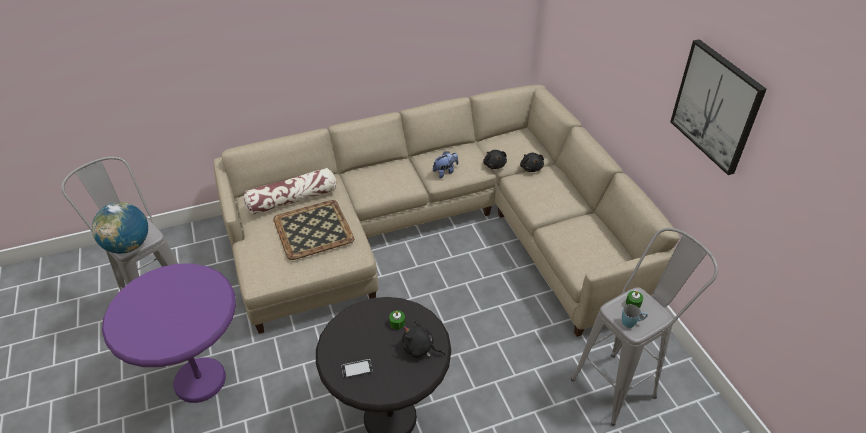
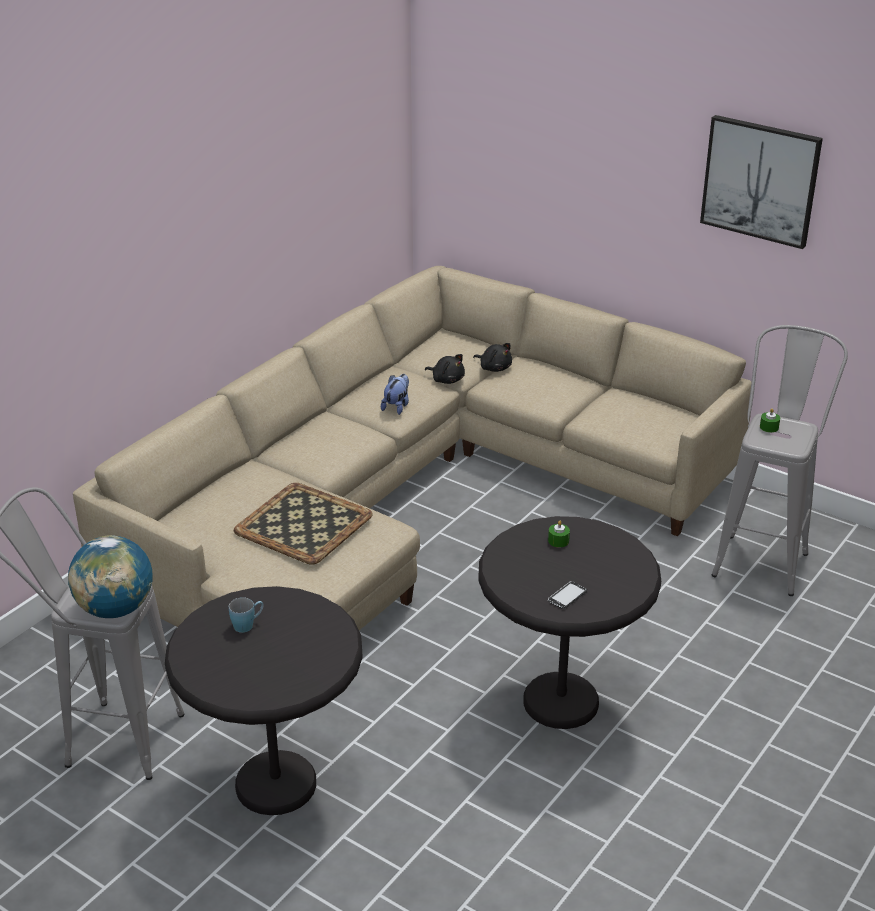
camera: 35 degrees left, 10 degrees down
purple side table [102,264,236,403] -> black side table [165,586,363,815]
pillow [243,168,336,215] -> none
black plush toy [402,320,445,358] -> none
blue mug [622,304,648,328] -> blue mug moved to [229,597,264,633]

